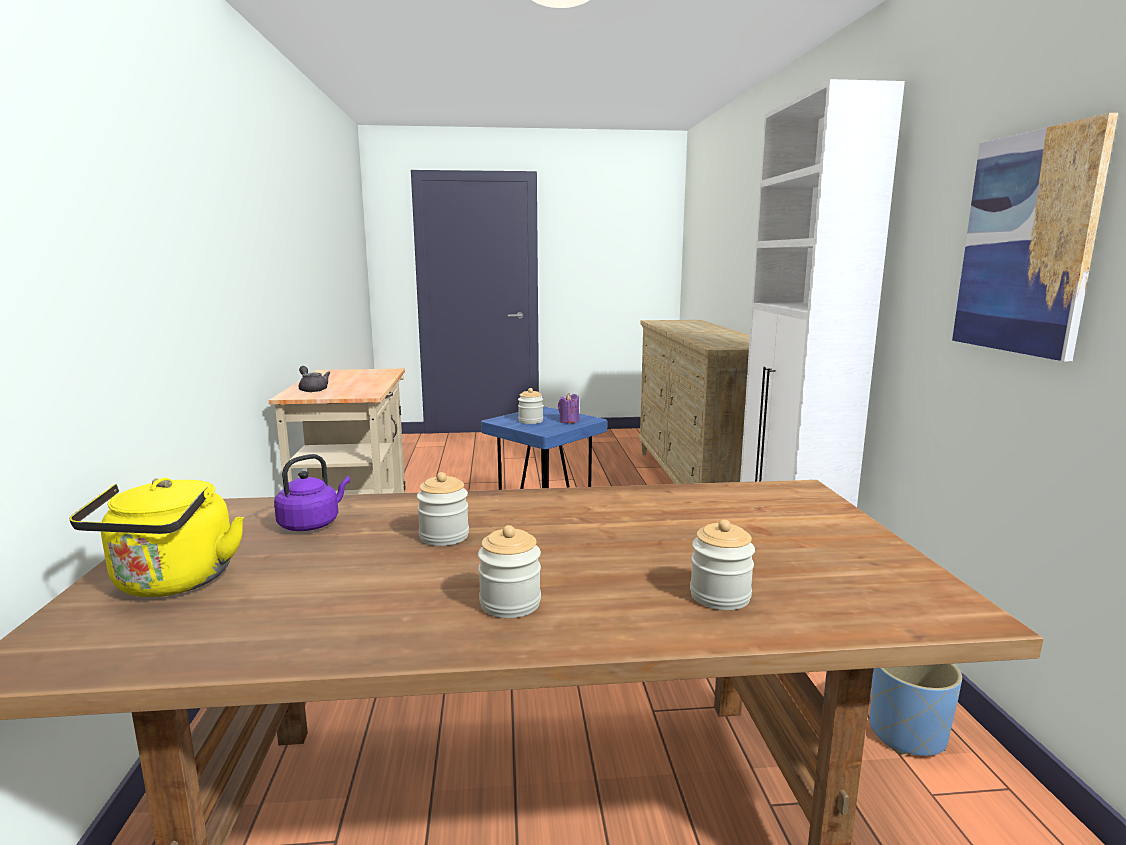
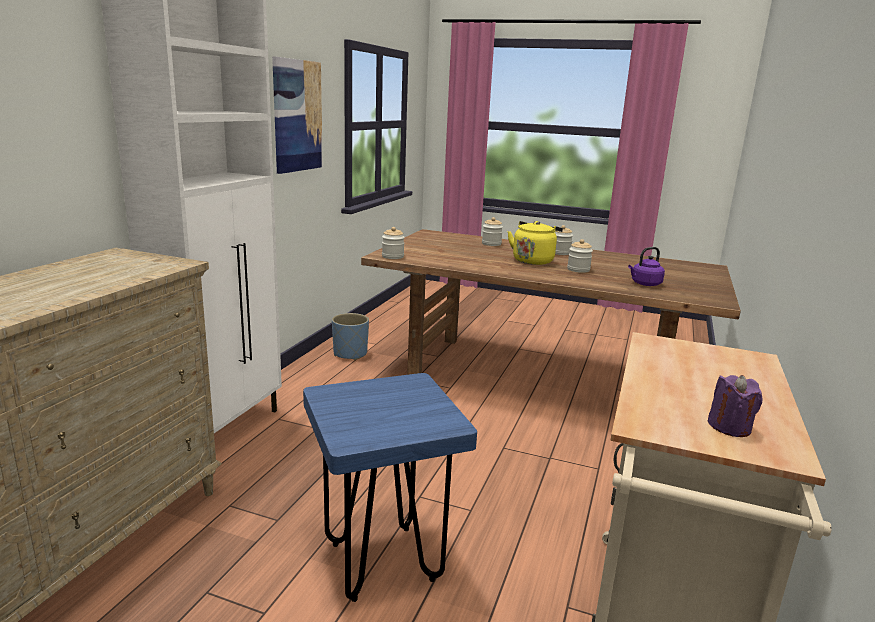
camera: 155 degrees left, 5 degrees up
yellow kettle [70,478,244,597] -> yellow kettle moved to [507,221,563,265]
grey teapot [298,366,330,392] -> none
jar [518,388,543,424] -> jar moved to [382,227,405,259]
purple candle [558,393,580,424] -> purple candle moved to [707,375,762,437]

